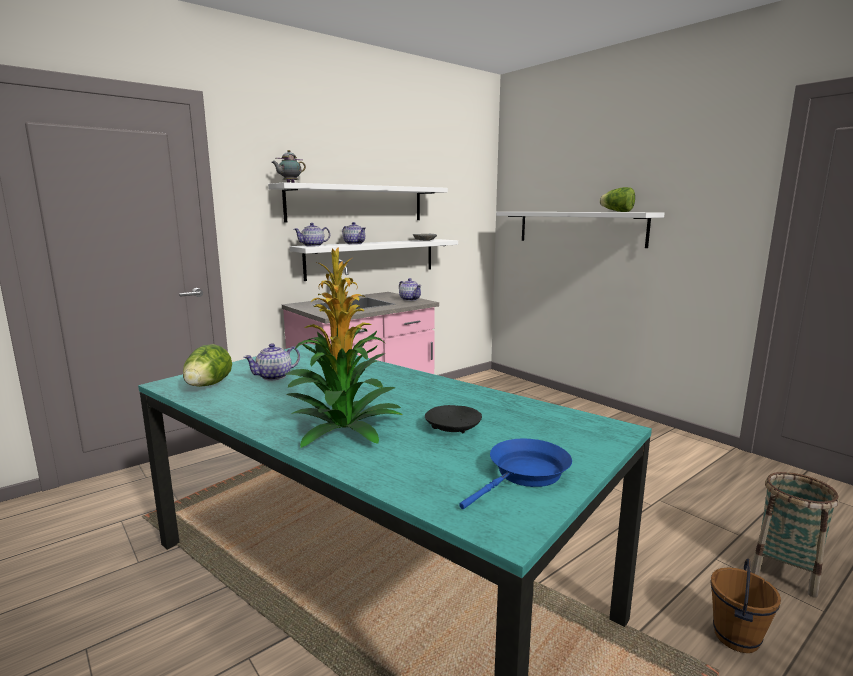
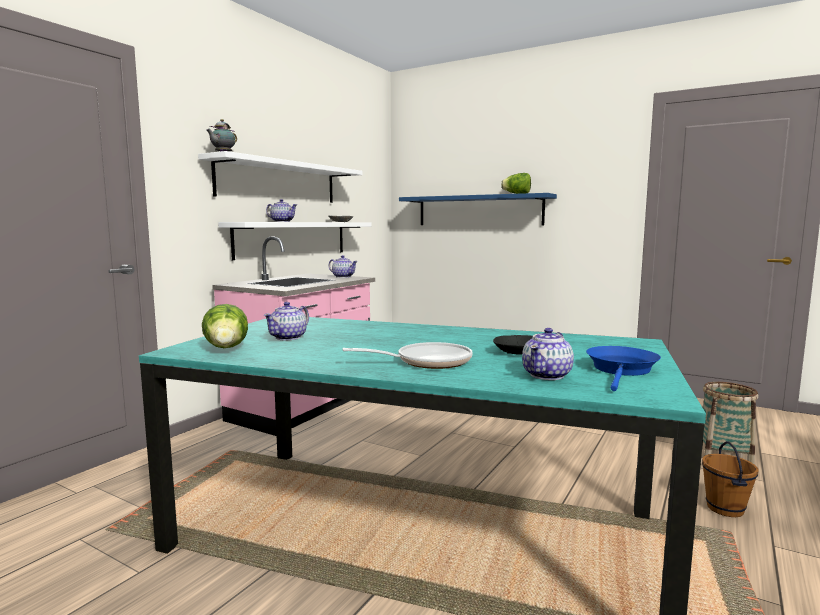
camera: 20 degrees left, 5 degrees down
potted plant [285,247,403,448] -> frying pan [342,342,472,369]
teapot [294,223,330,246] -> teapot moved to [522,328,574,380]
white shelf [496,212,665,248] -> blue shelf [399,193,557,225]

